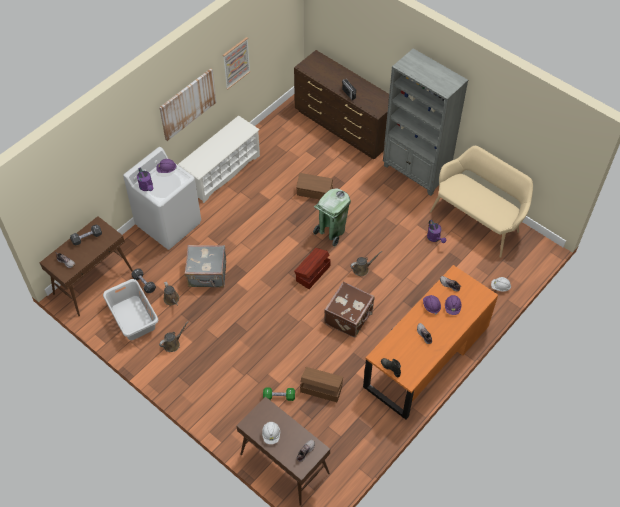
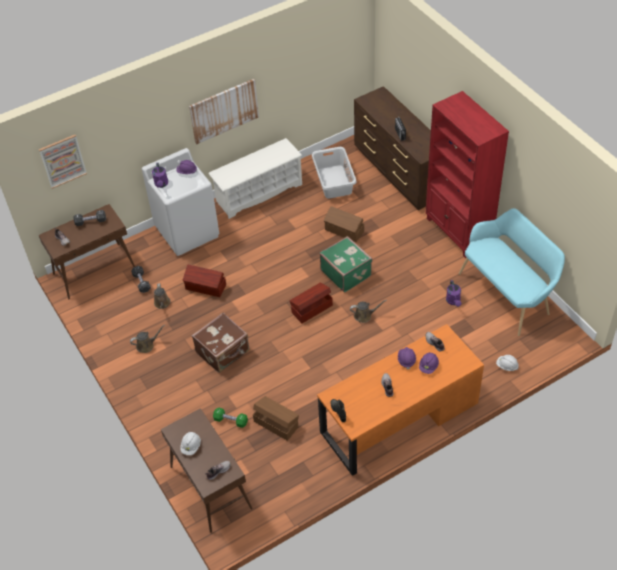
camera: 20 degrees right, 5 degrees down
grey laundry basket [103,279,158,340] -> grey laundry basket moved to [312,147,357,199]
grey suitcase [185,245,226,287] -> brown storage box [182,264,226,297]
picture [223,37,251,90] -> picture moved to [39,135,87,189]
green trash can [313,188,351,247] -> green suitcase [320,236,373,292]
brown suitcase [324,281,375,337] -> brown suitcase moved to [192,313,250,373]
grey bookcase [383,48,468,196] -> red bookcase [425,91,509,258]
beige bench [430,146,533,258] -> turquoise bench [459,208,565,336]

